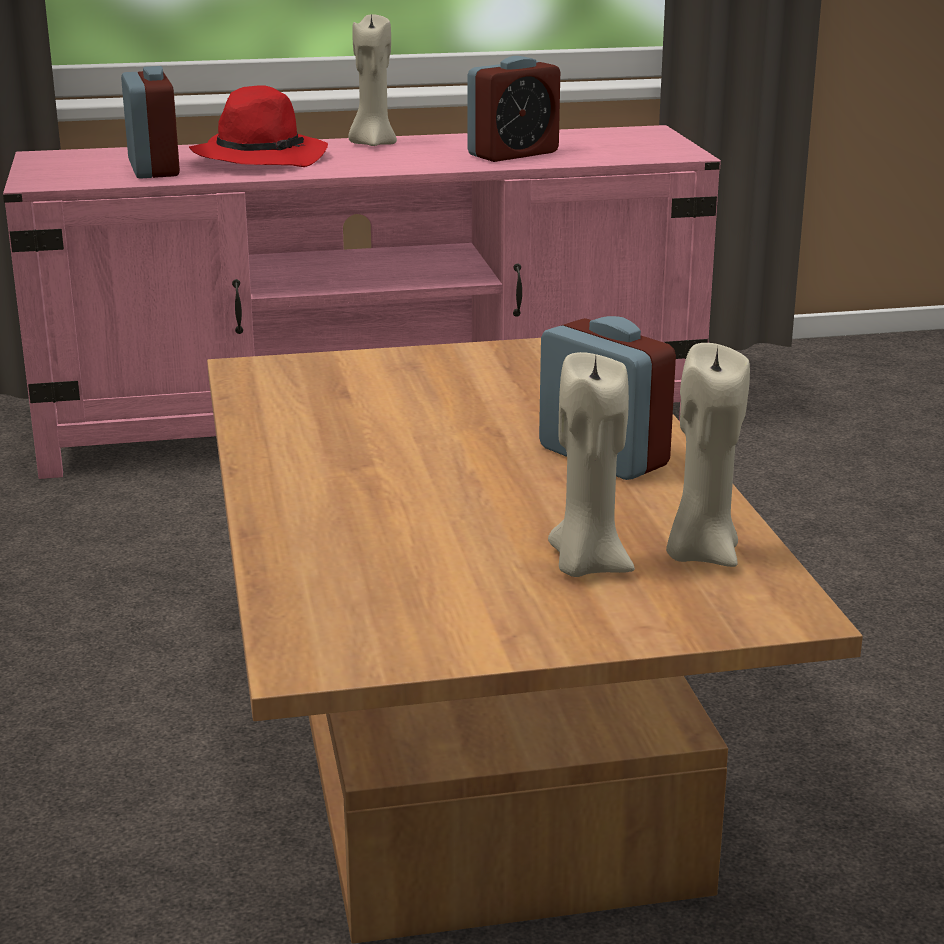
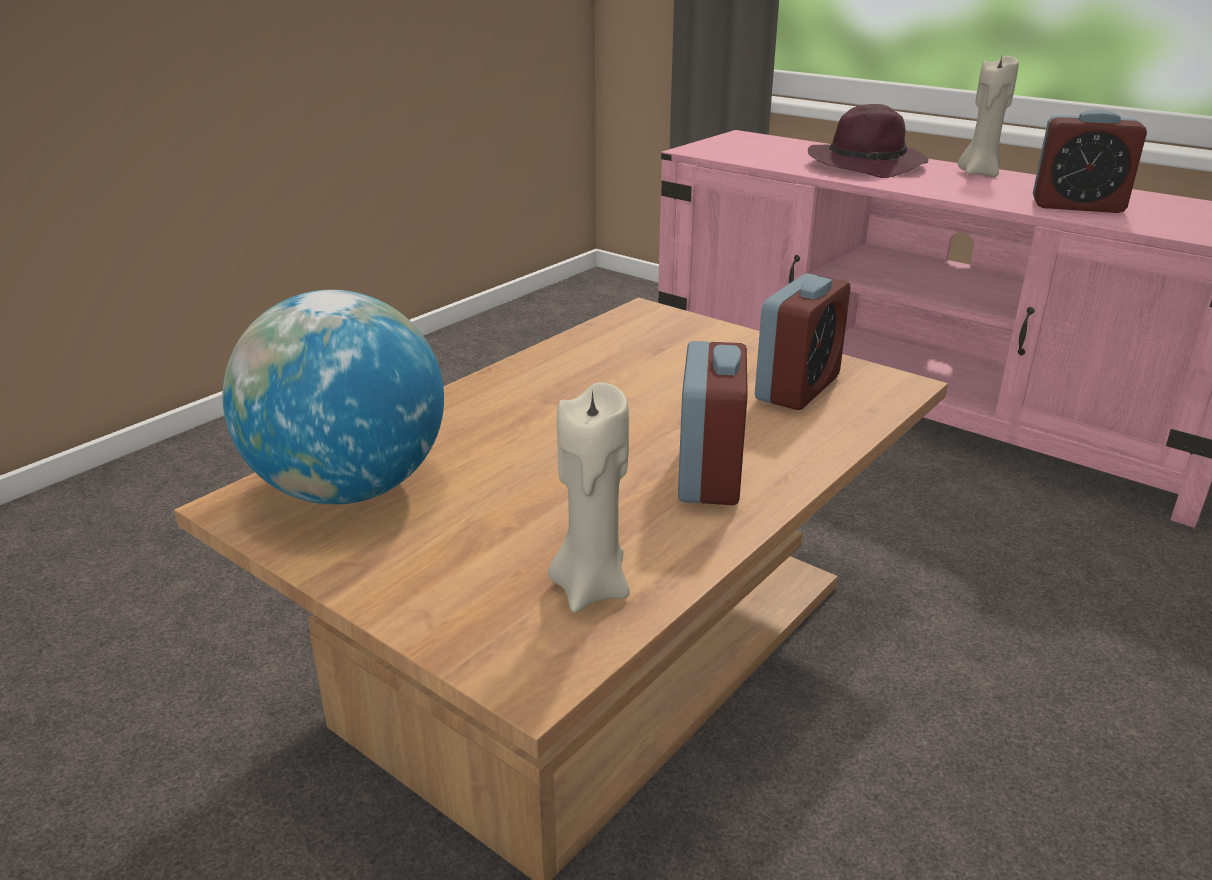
camera: 50 degrees right, 5 degrees up
alarm clock [121,66,180,179] -> alarm clock moved to [755,273,850,410]
red hat [189,85,328,167] -> purple hat [808,104,929,178]
beige candle [548,352,635,577] -> none
none -> globe [223,290,444,505]

